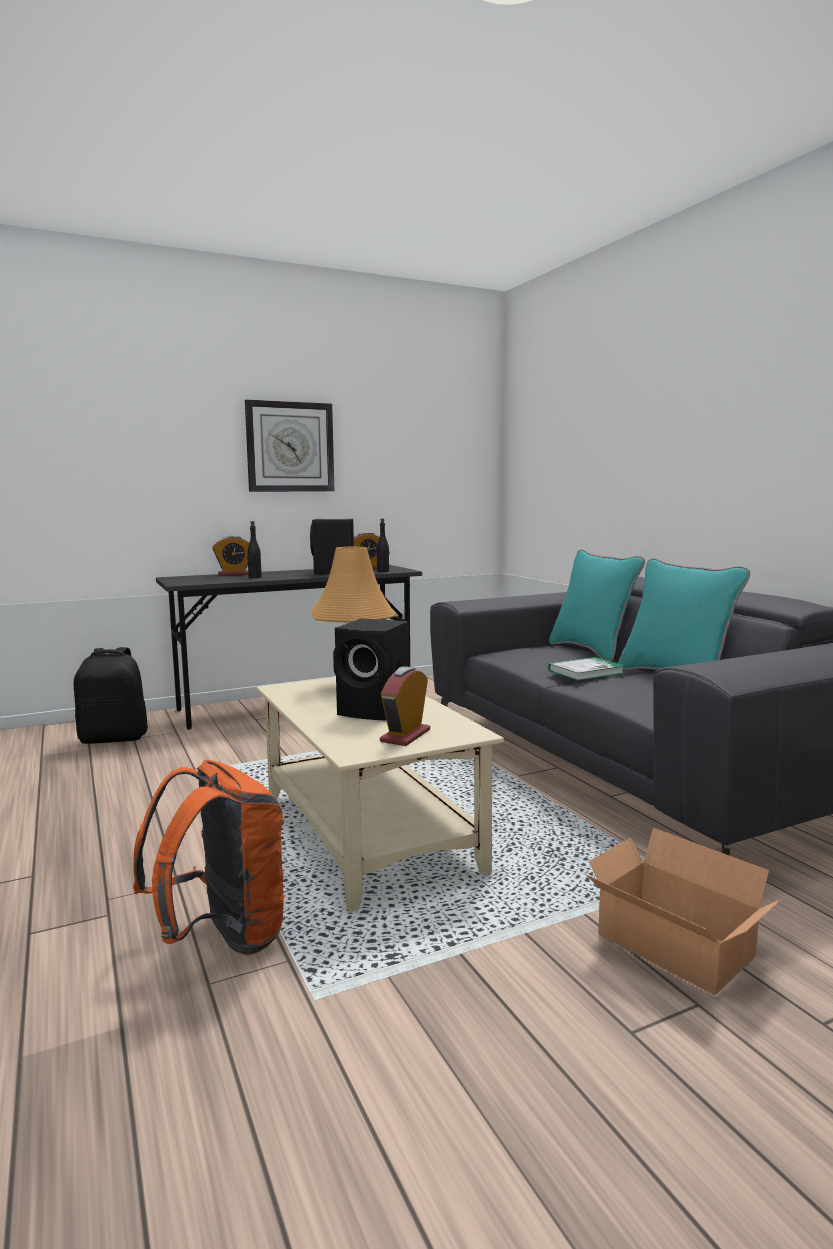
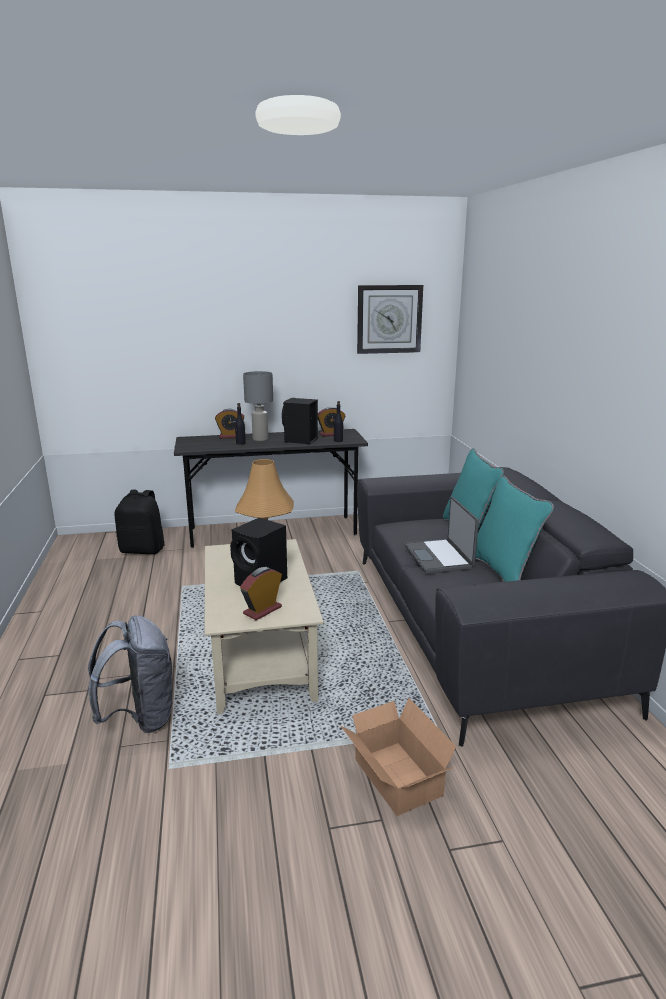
camera: 15 degrees right, 10 degrees up
orange backpack [133,760,285,955] -> grey backpack [88,615,174,733]
wall clock [245,399,334,492] -> wall clock moved to [357,285,423,354]
book [548,657,625,681] -> laptop [404,497,479,574]
none -> grey table lamp [243,371,273,441]

